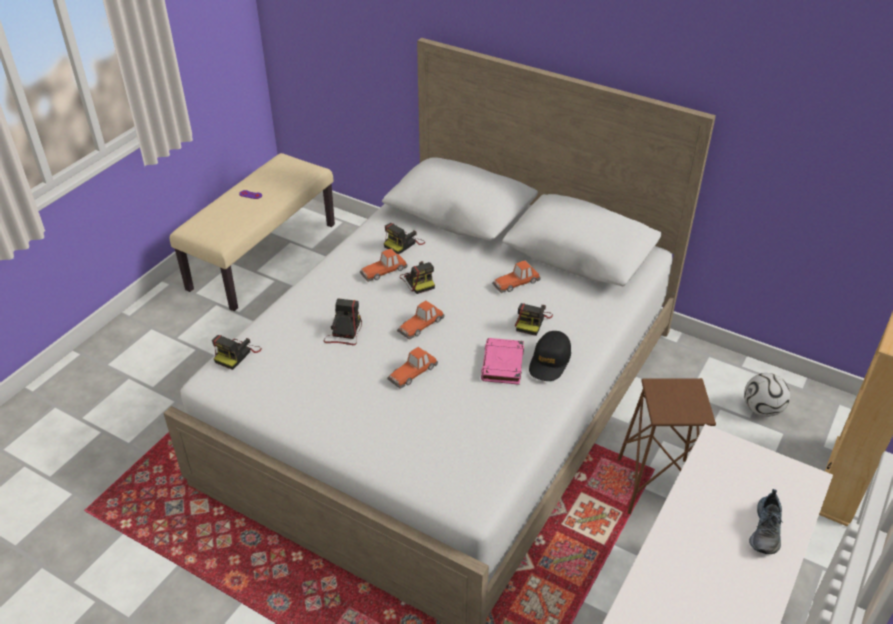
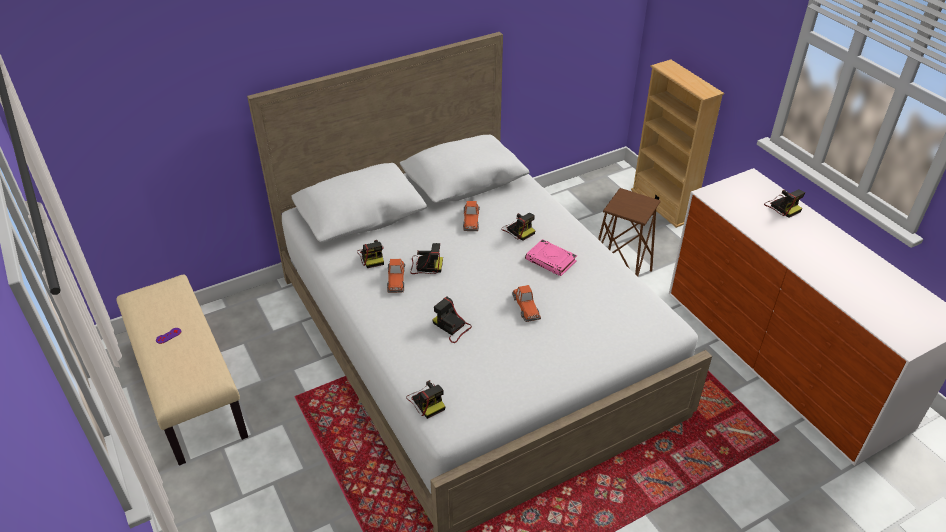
camera: 60 degrees left, 0 degrees up
toy car [397,301,445,340] -> none
black cap [529,331,571,381] -> none
football [744,373,790,417] -> none
shoe [749,489,783,554] -> camera [764,189,805,218]

